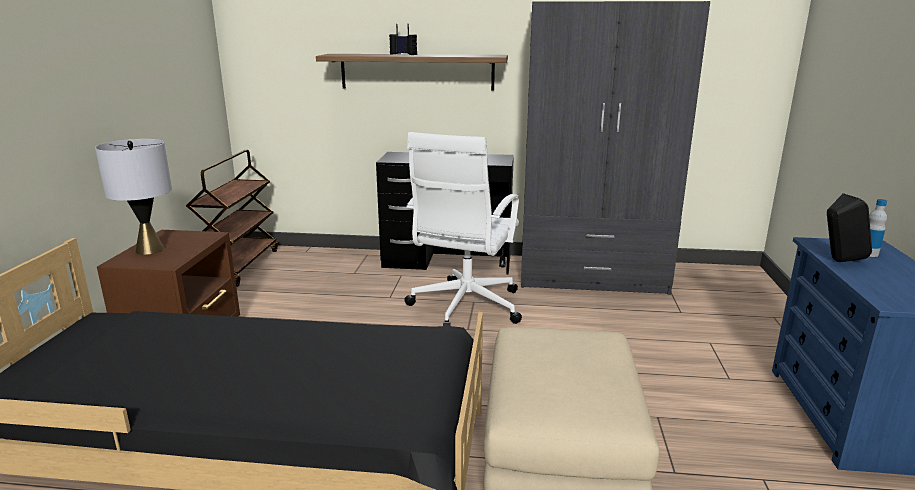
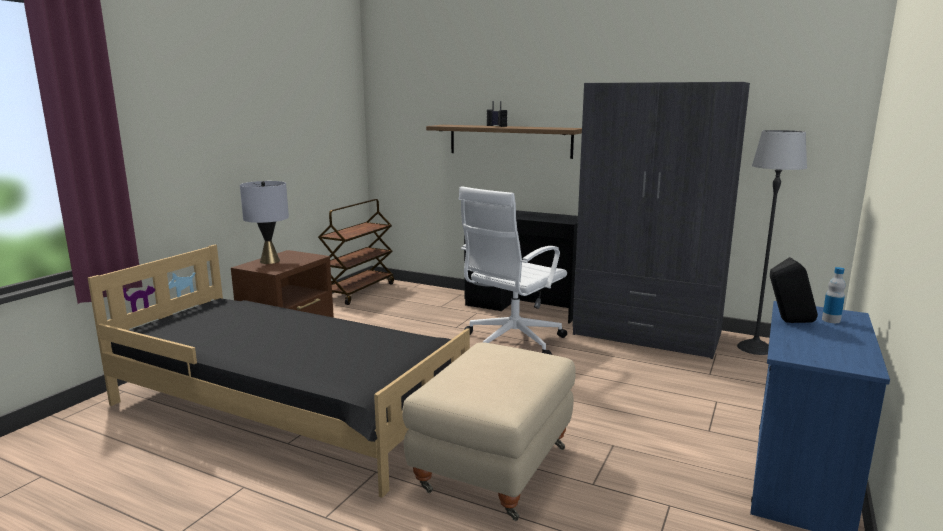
camera: 20 degrees right, 5 degrees down
none -> floor lamp [737,130,807,355]

